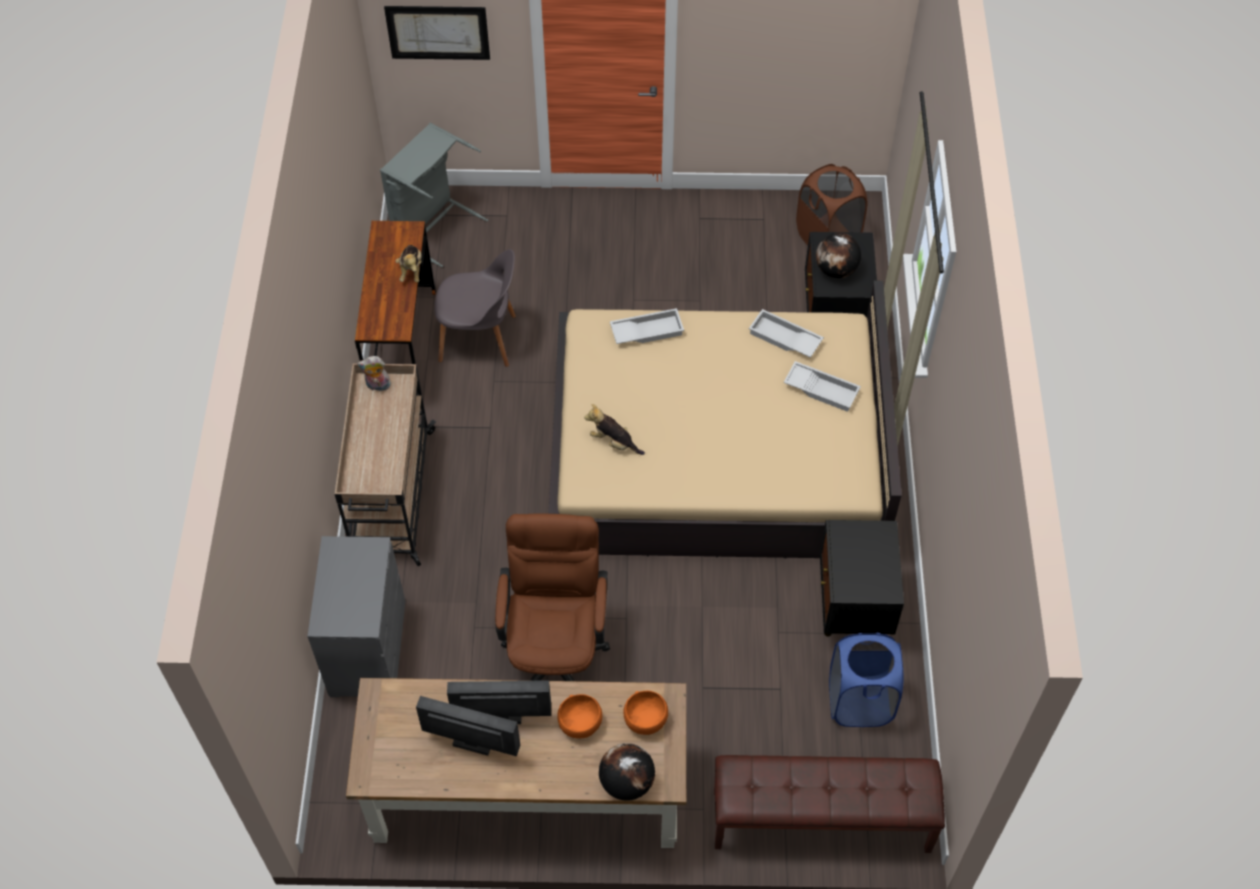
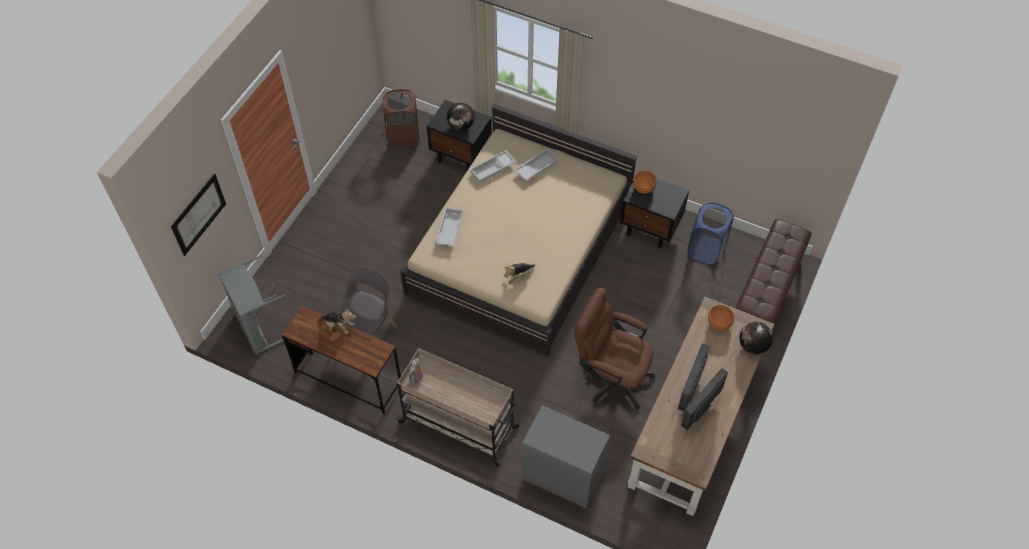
camera: 65 degrees left, 0 degrees up
orange bowl [557,694,602,739] -> orange bowl moved to [633,171,656,193]

